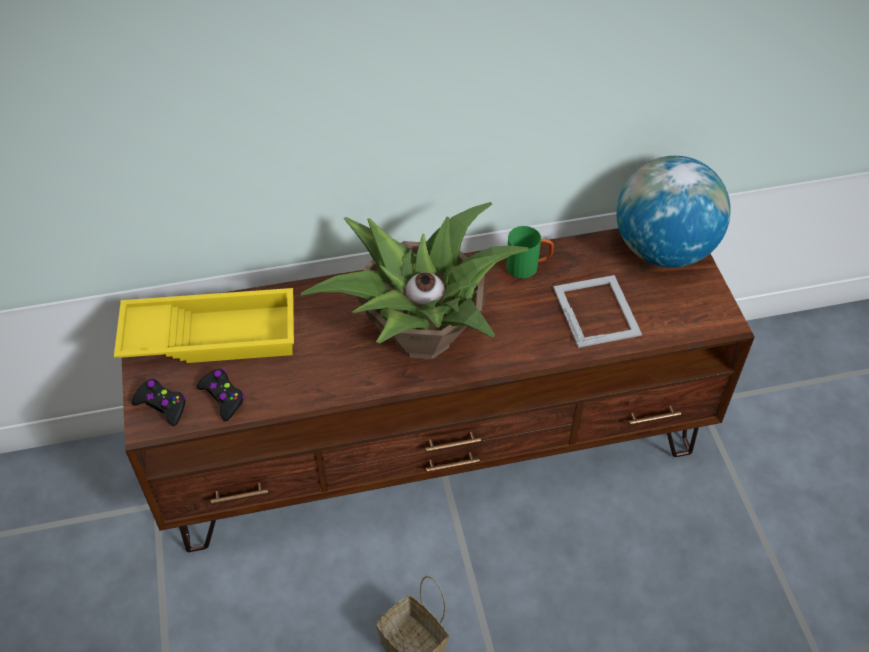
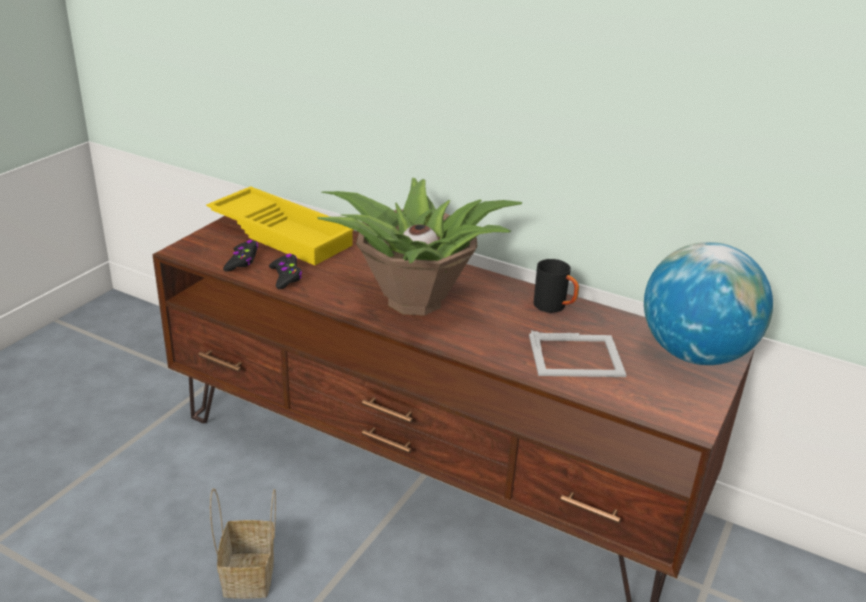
camera: 40 degrees right, 20 degrees down
black game controller [132,378,186,426] -> black game controller moved to [269,253,302,289]
green mug [506,226,554,279] -> black mug [533,259,579,313]
picture frame [553,275,642,348] -> picture frame turned 60 degrees clockwise [529,330,627,377]

